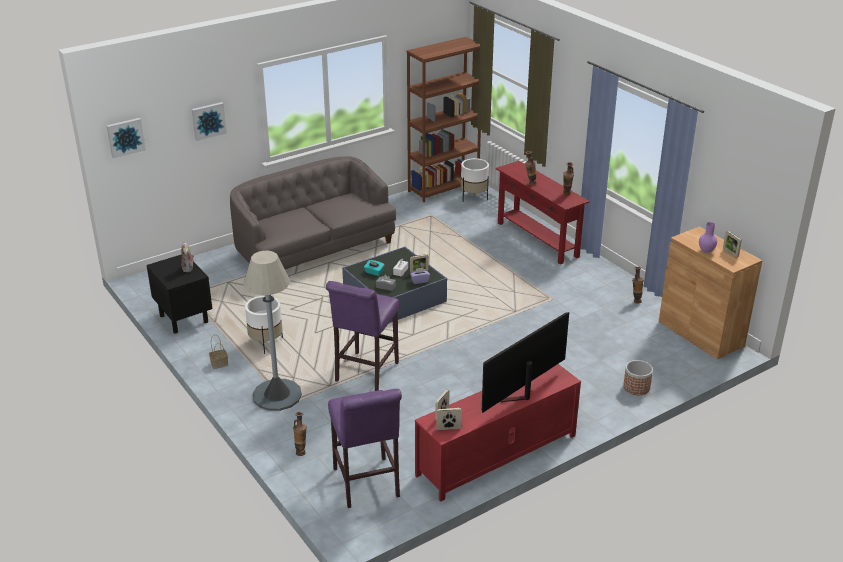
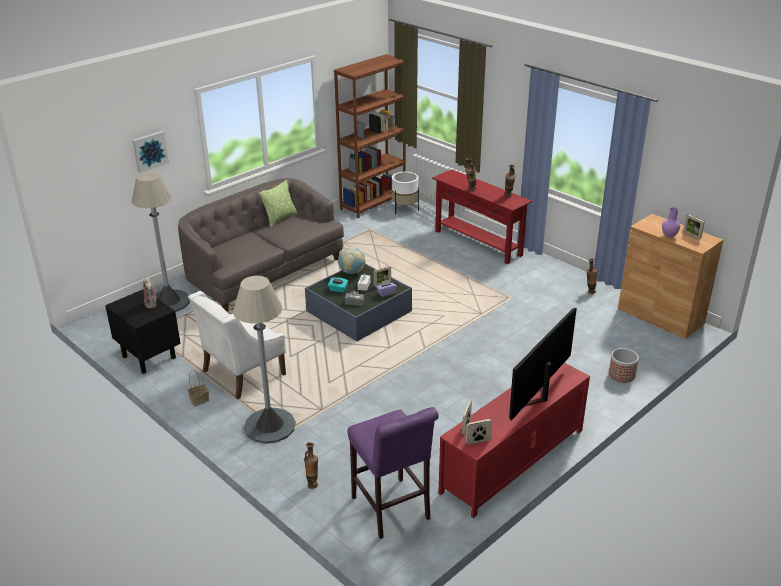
camera: 10 degrees left, 0 degrees up
picture [107,118,146,158] -> none
white planter [245,296,283,354] -> white armchair [188,291,286,399]
purple stool [326,281,399,391] -> none
none -> grey floor lamp [132,172,190,312]
none -> pillow [259,180,298,227]
none -> globe [338,247,366,274]

